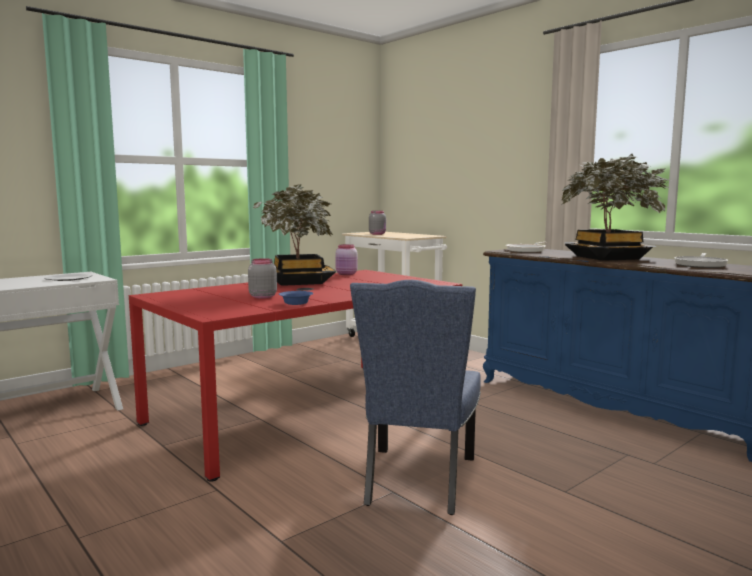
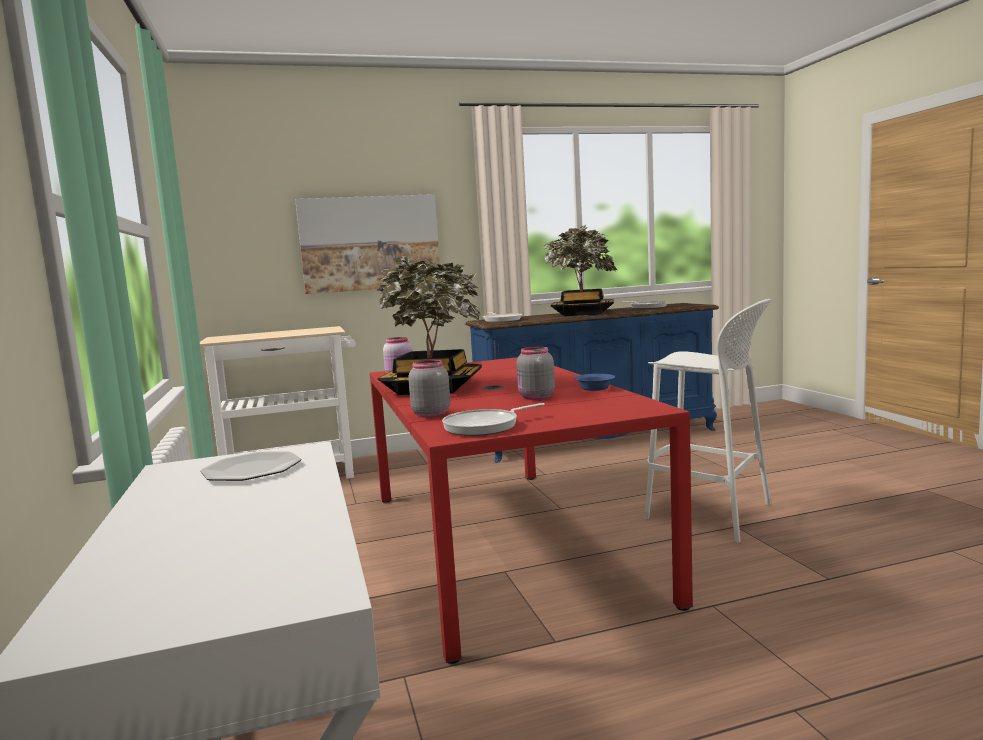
camera: 65 degrees left, 0 degrees up
blue chair [350,280,481,515] -> white stool [644,299,771,542]
grey jar [369,211,386,235] -> grey jar moved to [408,360,450,417]
none -> picture [295,194,440,294]
none -> frying pan [442,403,545,436]

